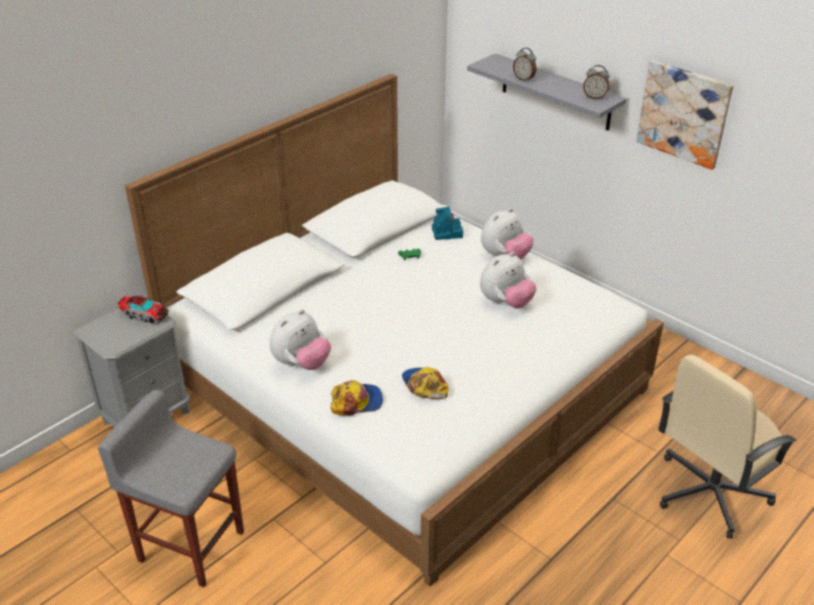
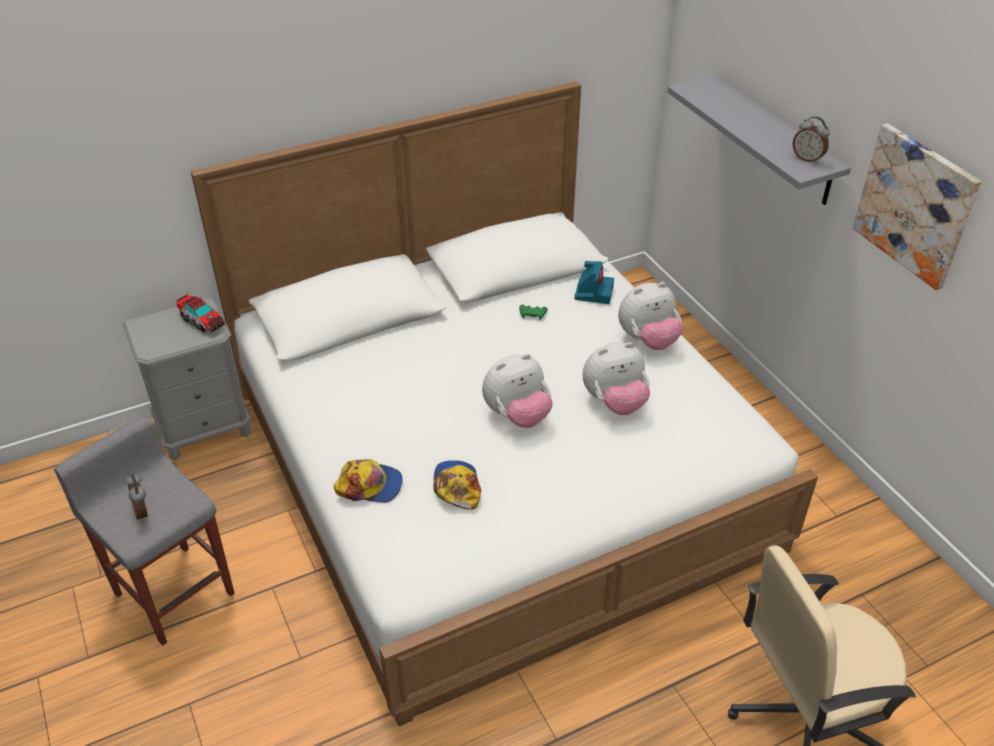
camera: 20 degrees right, 5 degrees up
plush toy [269,309,331,370] -> plush toy moved to [482,354,553,428]
alarm clock [513,48,536,82] -> alarm clock moved to [125,474,148,522]

